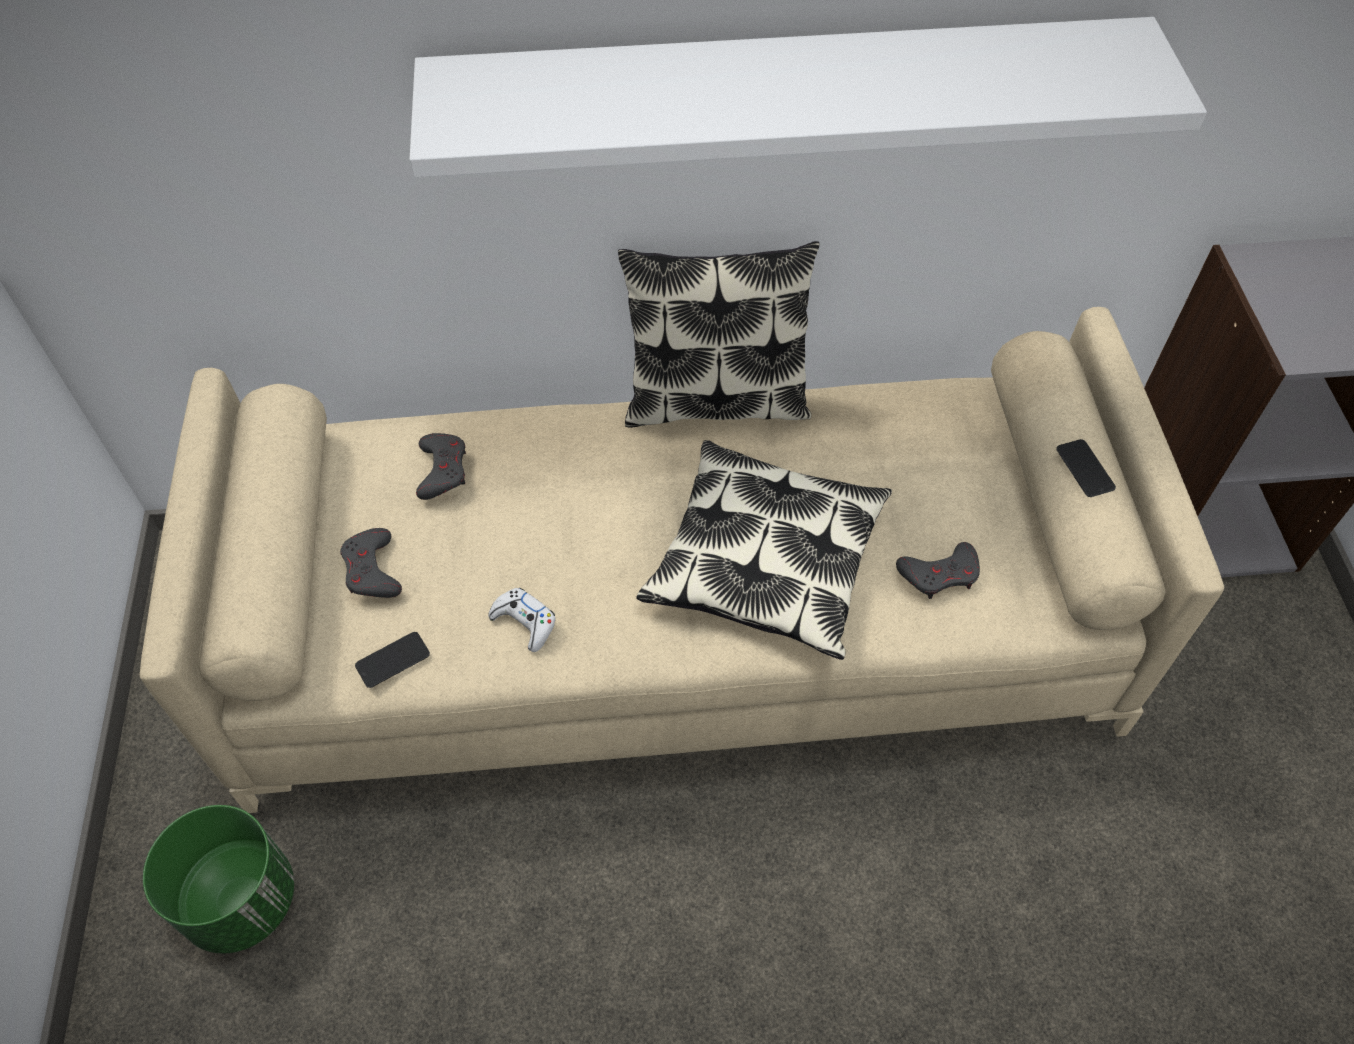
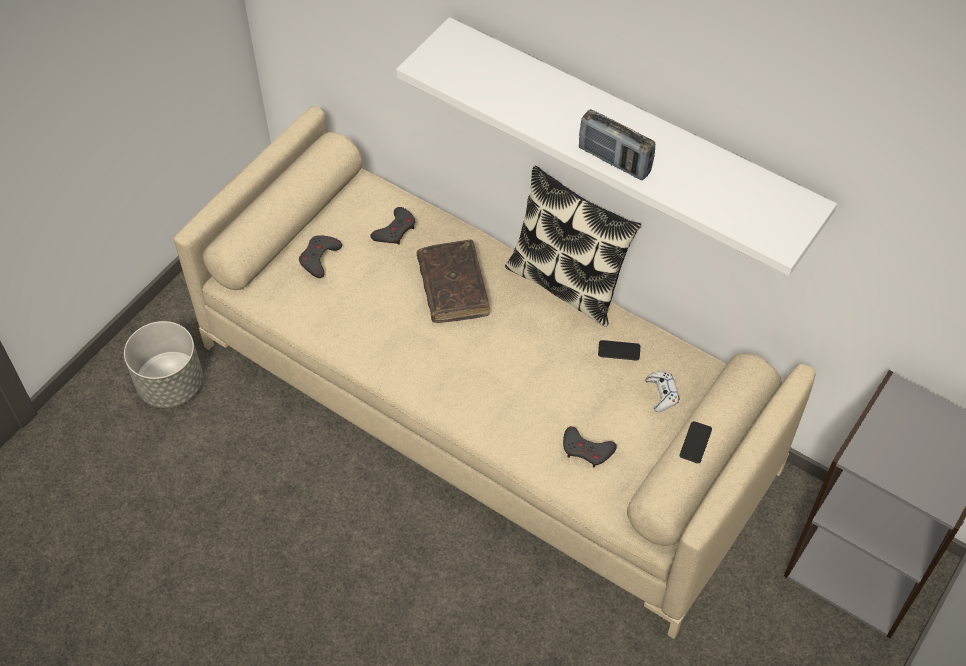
camera: 40 degrees right, 0 degrees up
green planter [143,805,294,953] -> grey planter [124,321,203,408]
phone [355,632,430,688] -> phone moved to [598,340,640,361]
white game controller [488,588,556,652] -> white game controller moved to [646,372,679,412]
pillow [636,440,892,660] -> none
none -> brown book [417,240,490,323]
none -> radio [579,109,655,180]

